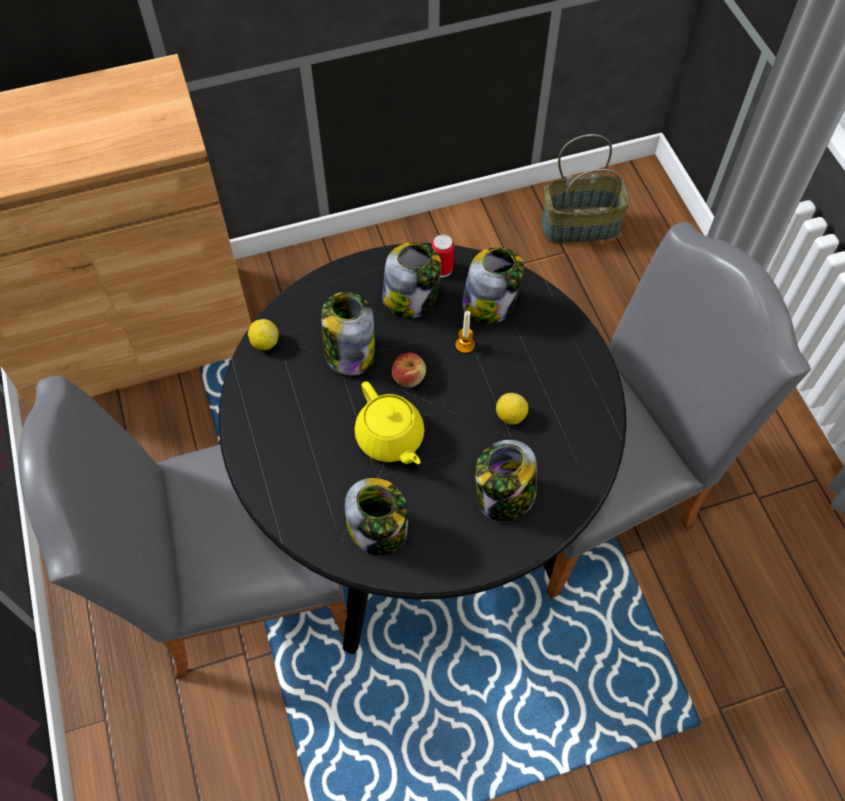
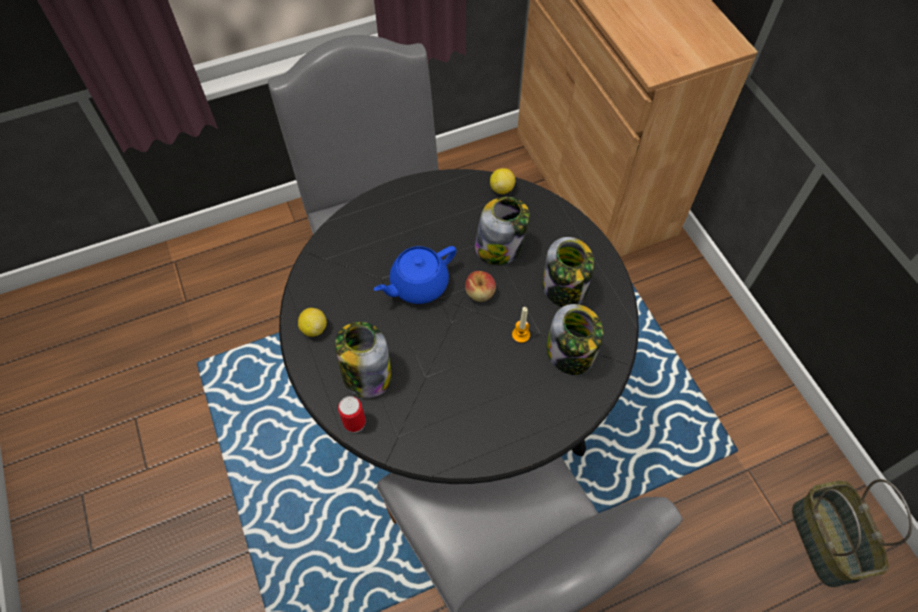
camera: 85 degrees right, 0 degrees up
jar [345,478,408,556] -> none
yellow teapot [355,381,424,464] -> blue teapot [374,246,456,304]
can [432,234,454,277] -> can moved to [338,396,366,433]
lemon [496,393,528,425] -> lemon moved to [298,308,327,337]

